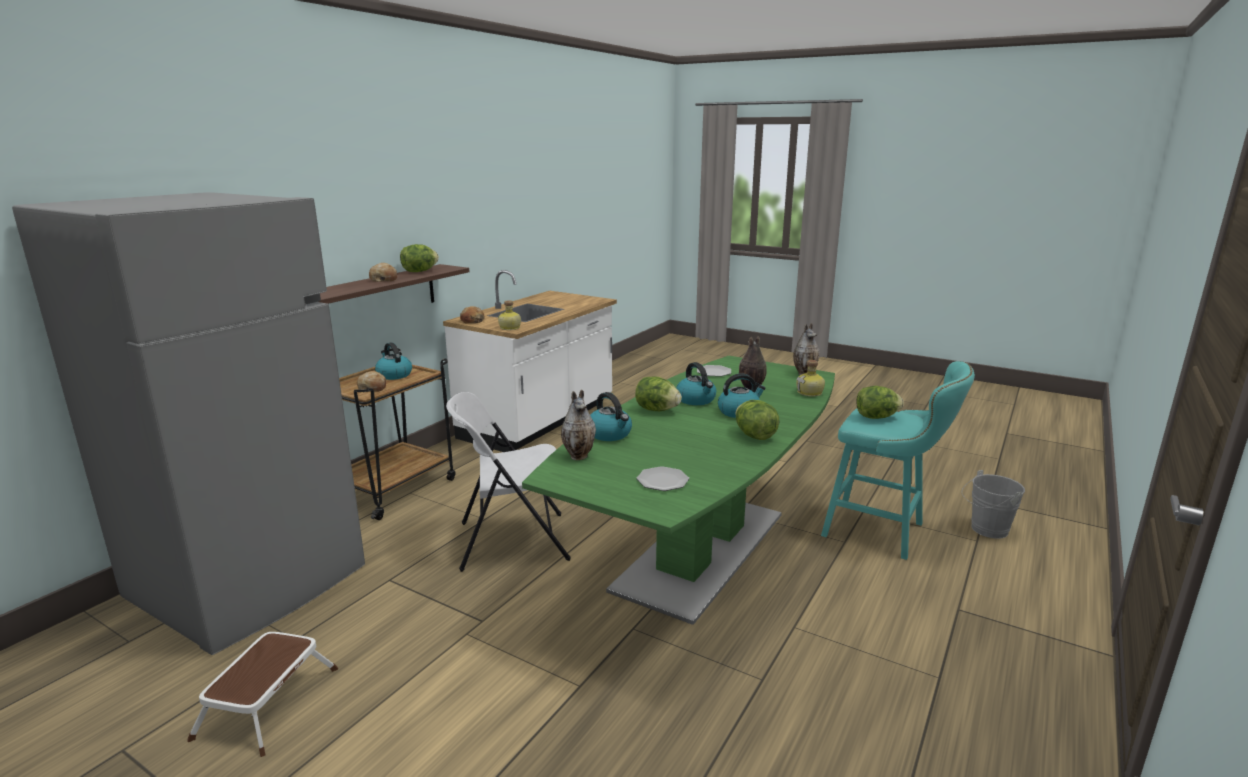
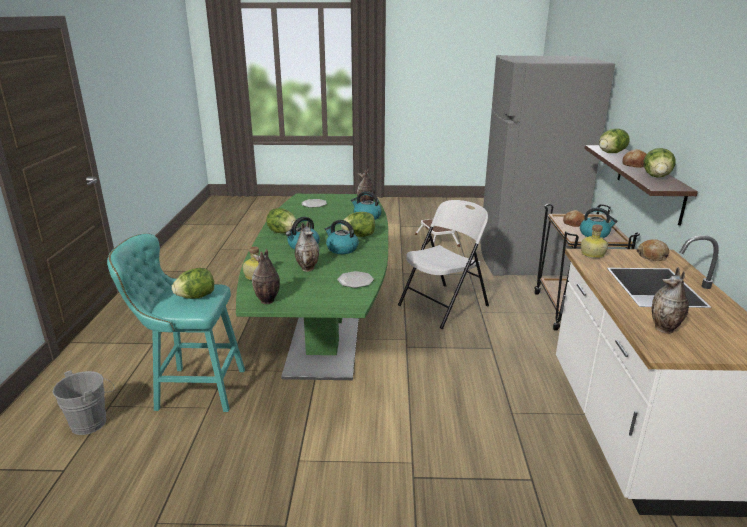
camera: 150 degrees right, 5 degrees up
none -> lettuce [599,128,630,153]
none -> vase [652,267,689,334]

